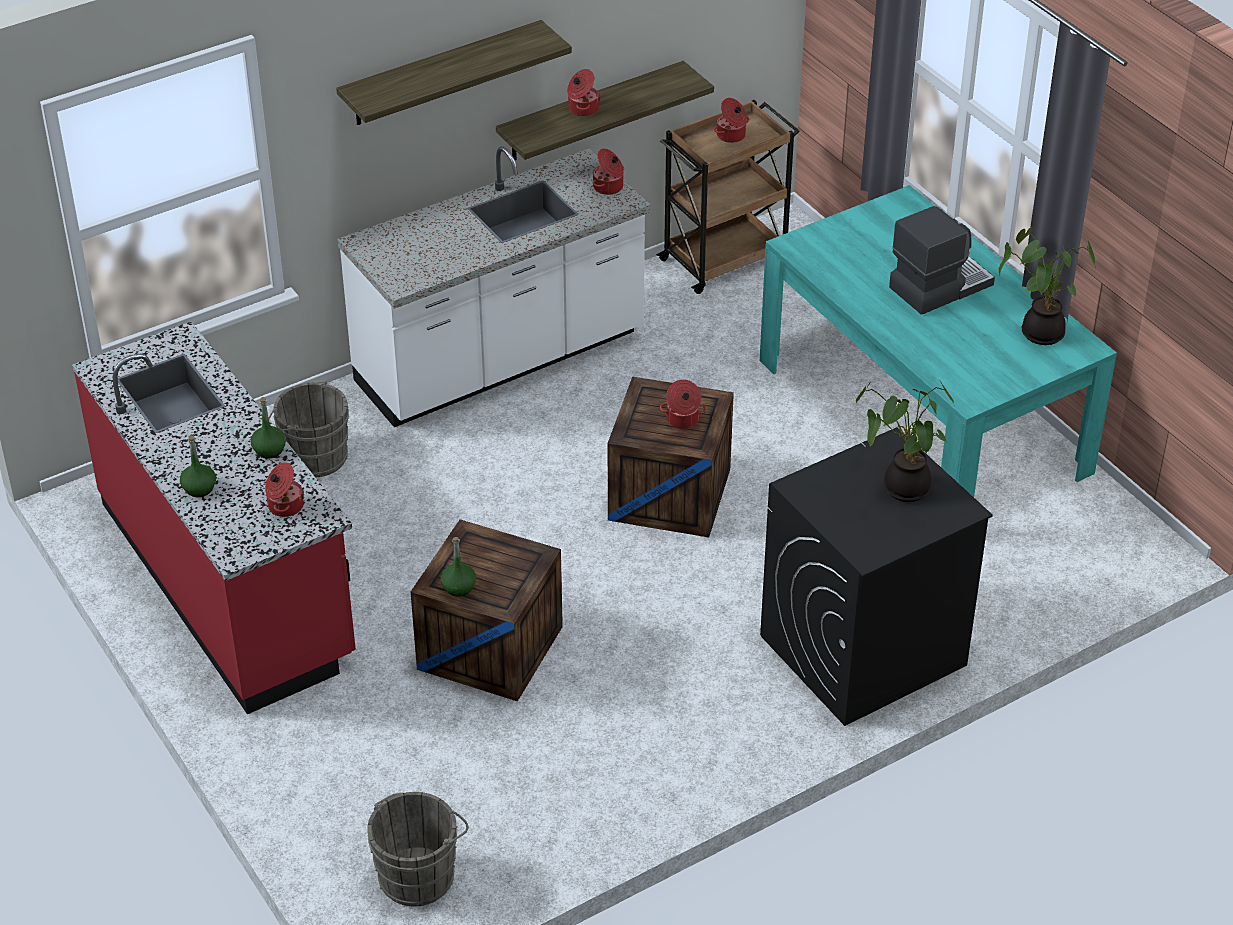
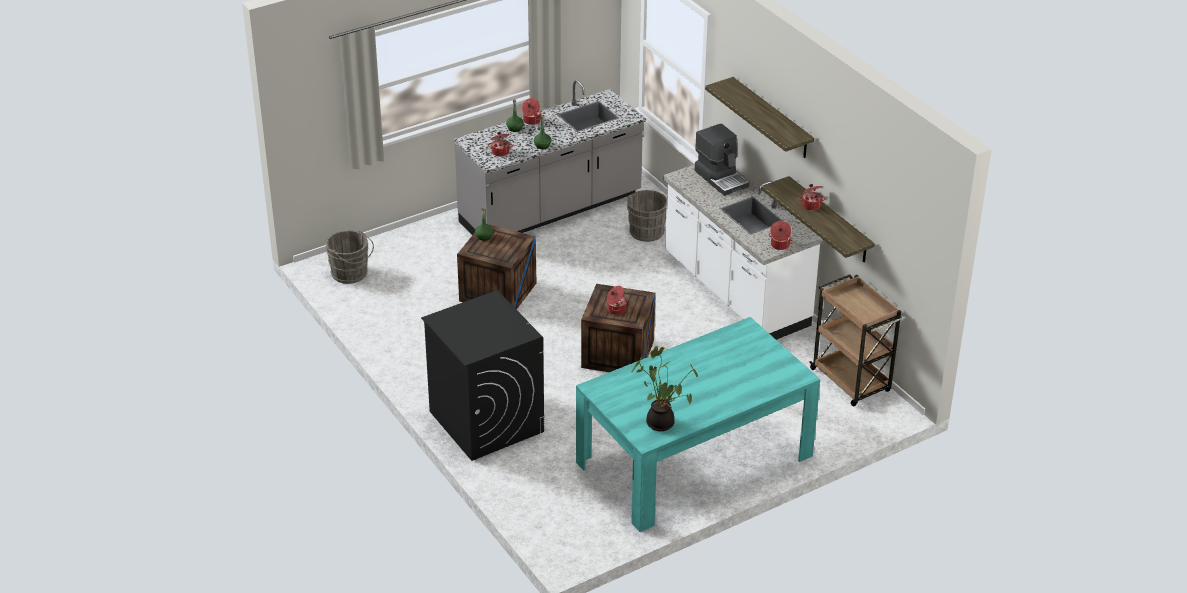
camera: 90 degrees right, 5 degrees down
red counter [72,322,356,715] -> grey counter [453,80,646,235]
cooking pot [714,98,749,143] -> cooking pot moved to [522,98,541,125]
potted plant [856,381,954,502] -> none
coffee machine [889,206,995,315] -> coffee machine moved to [695,123,749,196]

